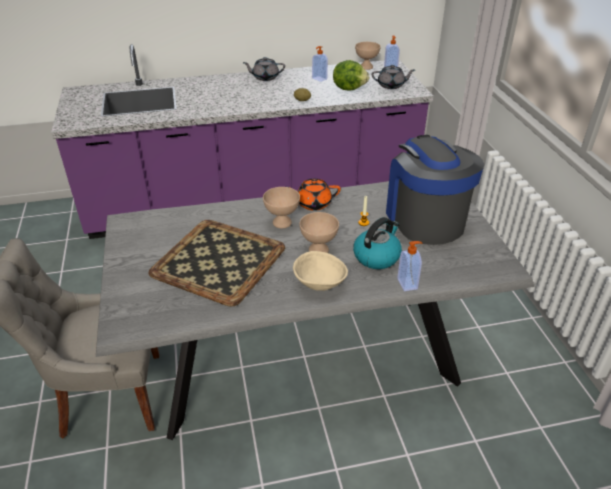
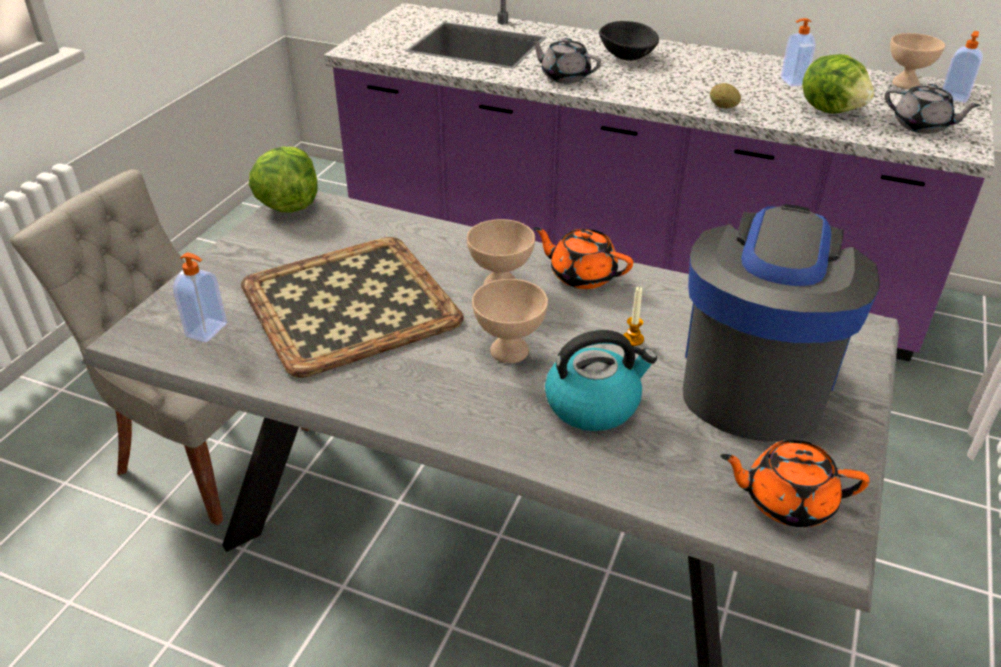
camera: 35 degrees right, 0 degrees up
grey teapot [243,57,285,81] -> grey teapot moved to [530,38,601,83]
beige bowl [293,251,348,291] -> none
soap dispenser [397,241,422,291] -> soap dispenser moved to [173,253,227,342]
none -> lettuce [249,147,318,212]
none -> black bowl [599,21,659,60]
none -> orange teapot [720,440,870,527]

